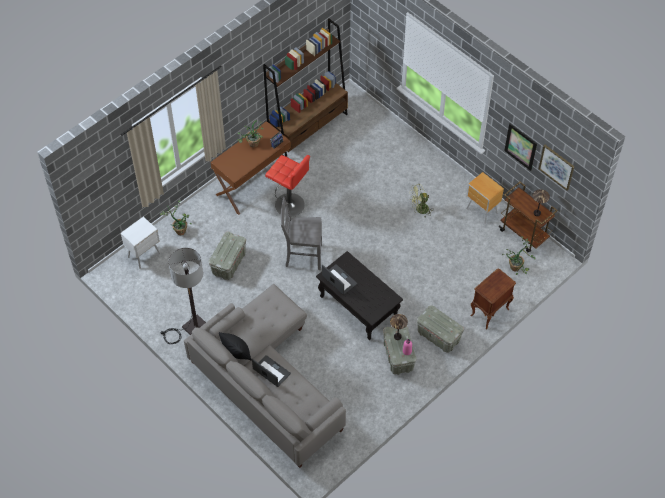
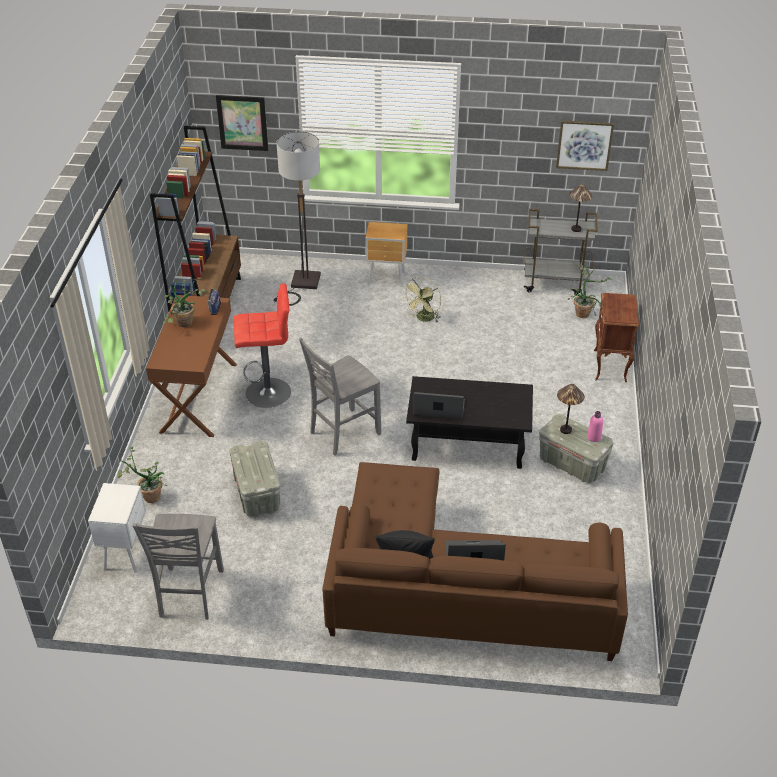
camera: 40 degrees left, 15 degrees down
floor lamp [160,248,206,344] -> floor lamp moved to [274,131,321,306]
grey sofa [184,284,346,468] -> brown sofa [322,462,628,661]
grey storage box [417,305,464,353] -> none
brown nightstand [466,172,504,224] -> brown nightstand moved to [365,222,407,287]
brown cart [498,182,558,253] -> grey cart [524,209,598,296]
picture [504,124,537,171] -> picture moved to [216,95,268,151]
none -> grey chair [133,514,224,620]

